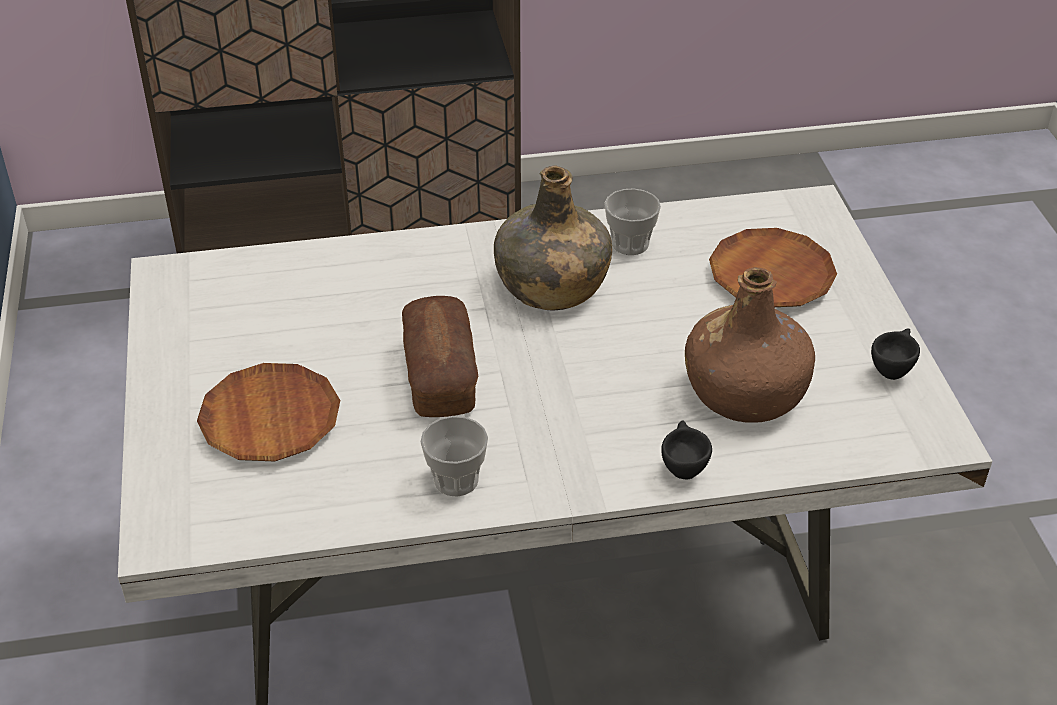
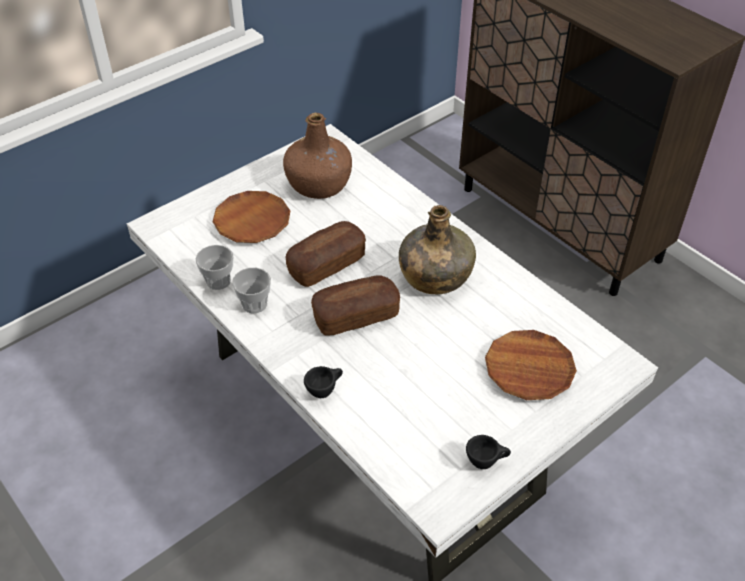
camera: 60 degrees right, 5 degrees up
cup [604,188,661,255] -> cup moved to [196,245,234,290]
brown bottle [685,267,815,423] -> brown bottle moved to [283,113,352,199]
none -> bread [311,275,400,335]

